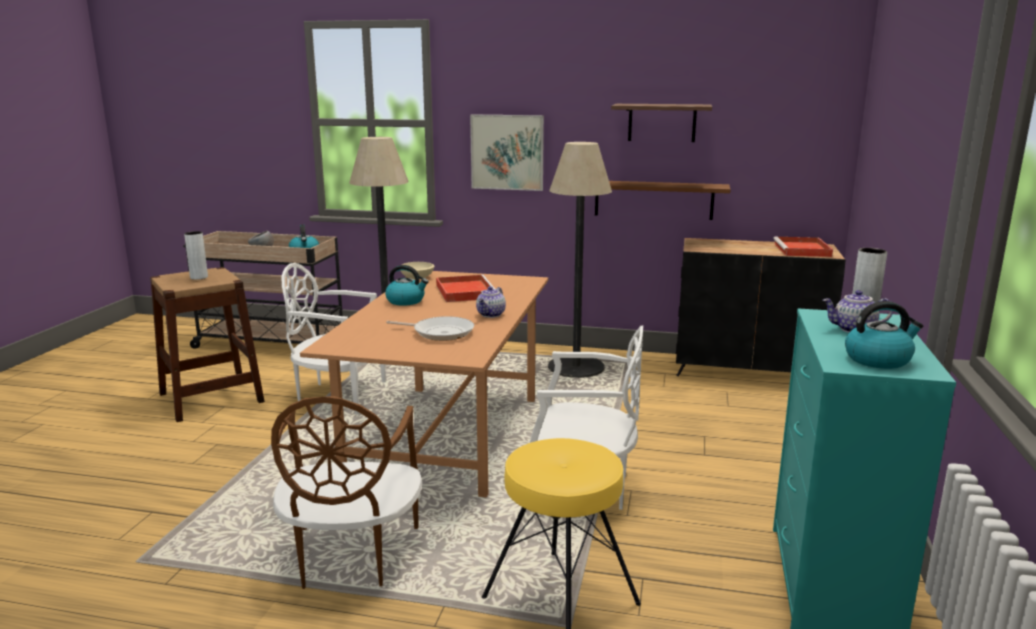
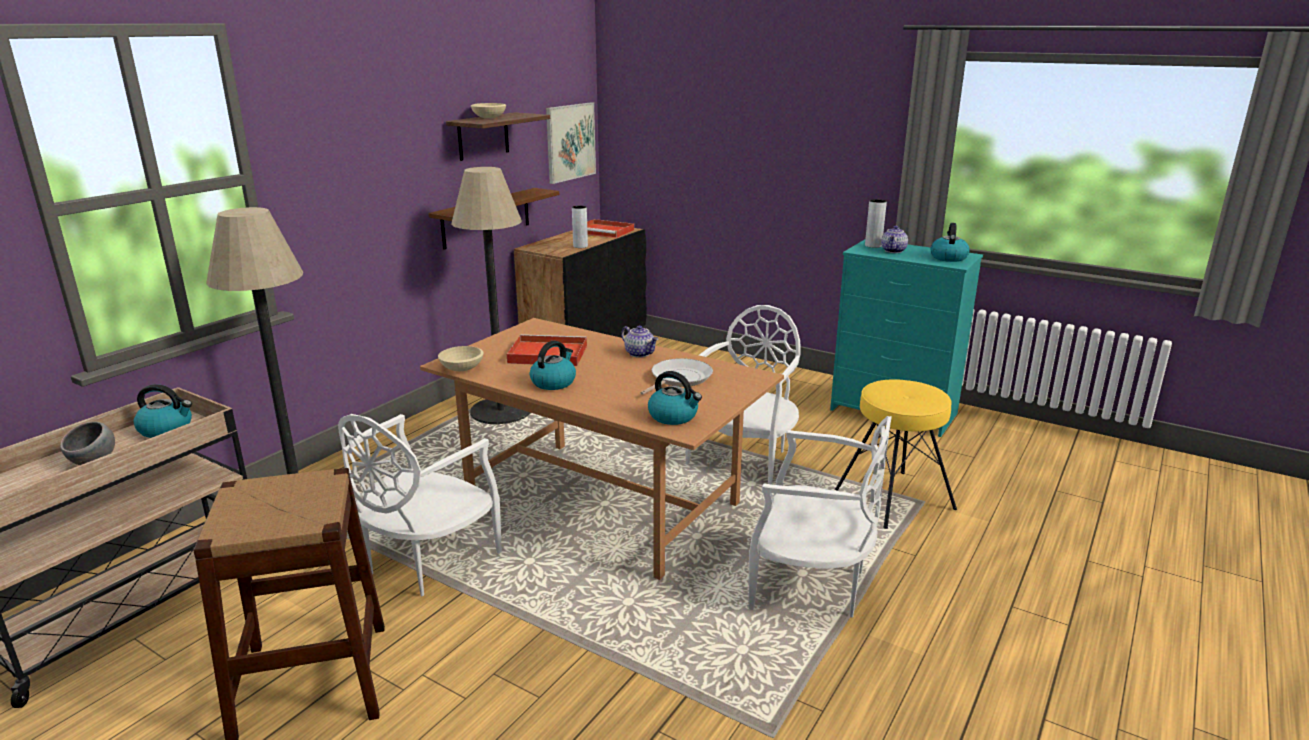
camera: 70 degrees left, 5 degrees up
grey vase [184,231,208,280] -> grey vase moved to [572,206,588,248]
brown chair [271,396,422,589] -> white chair [748,416,892,618]
picture [470,114,544,191] -> picture moved to [546,102,596,184]
none -> beige bowl [471,103,506,119]
none -> kettle [648,371,702,425]

